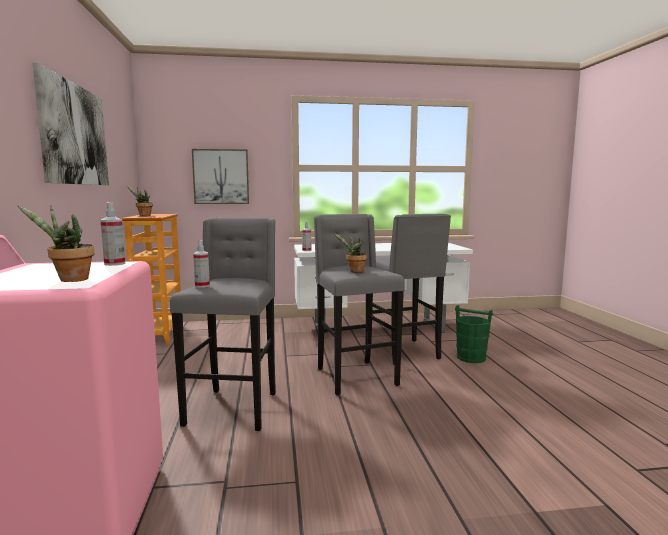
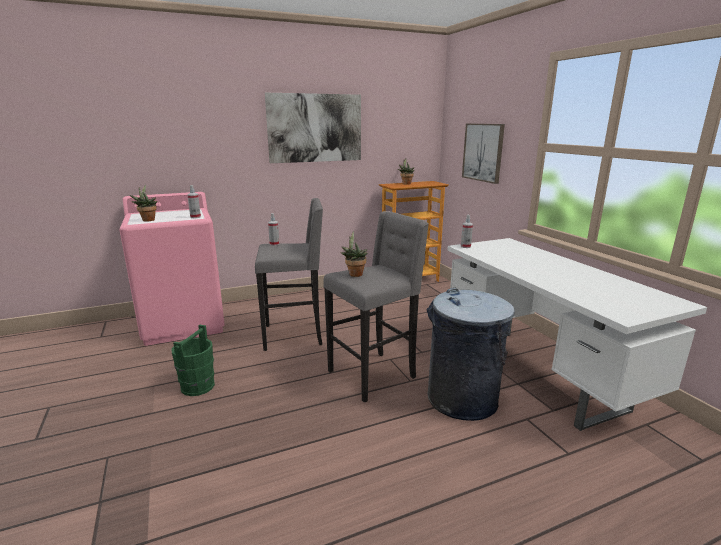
camera: 75 degrees right, 10 degrees up
grey stool [371,214,451,365] -> grey trash can [426,288,515,421]
green bucket [455,305,493,363] -> green bucket moved to [172,324,215,396]

